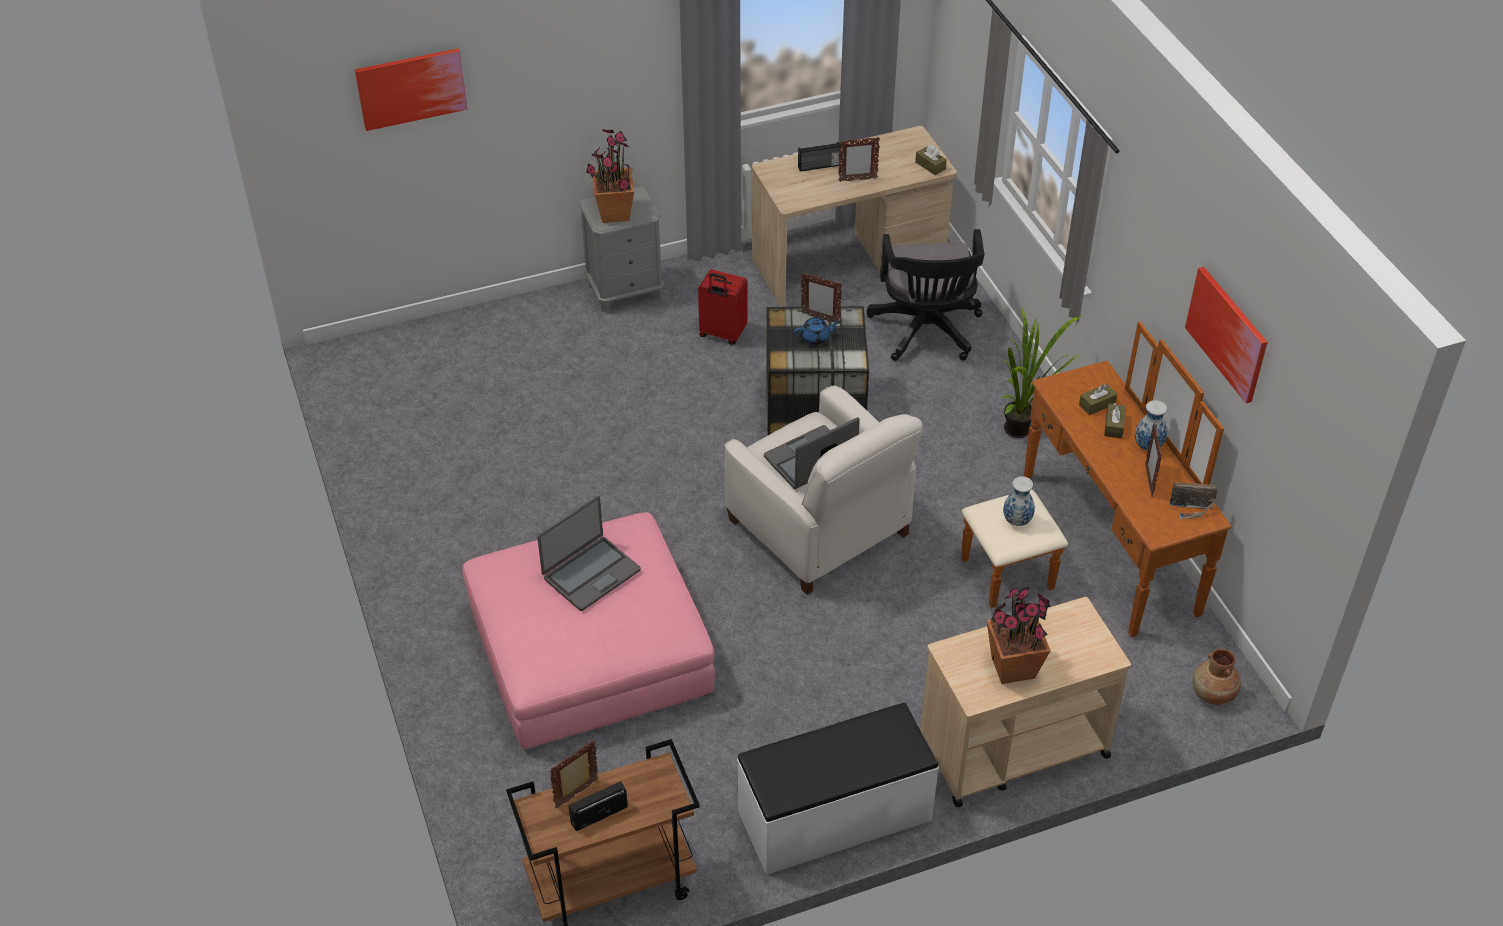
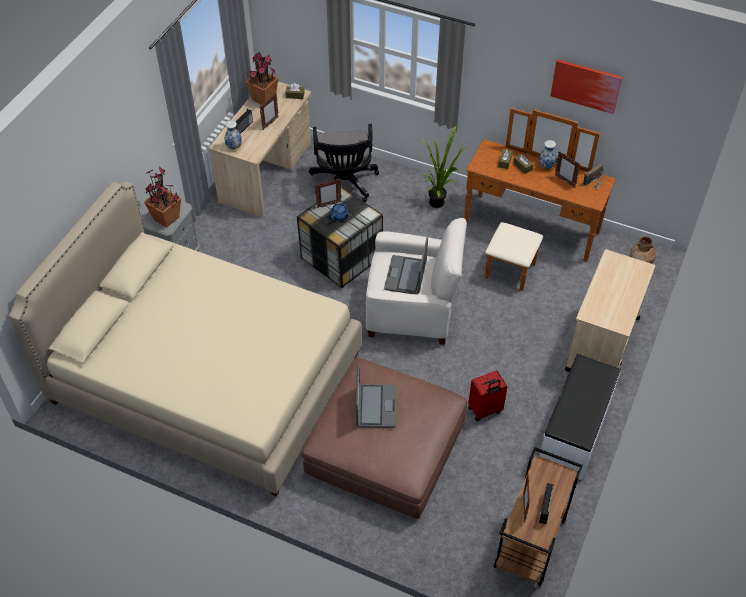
camera: 45 degrees left, 5 degrees up
picture [355,48,467,131] -> none
pink ottoman [462,512,715,749] -> brown ottoman [302,358,468,518]
red suitcase [698,269,748,345] -> red suitcase moved to [468,370,507,421]
black office chair [866,229,985,361] -> black office chair turned 45 degrees clockwise [309,124,379,202]
potted plant [987,586,1051,684] -> potted plant moved to [245,53,279,105]
vase [1003,476,1035,526] -> vase moved to [225,120,242,149]
none -> beige bed [9,181,361,497]

